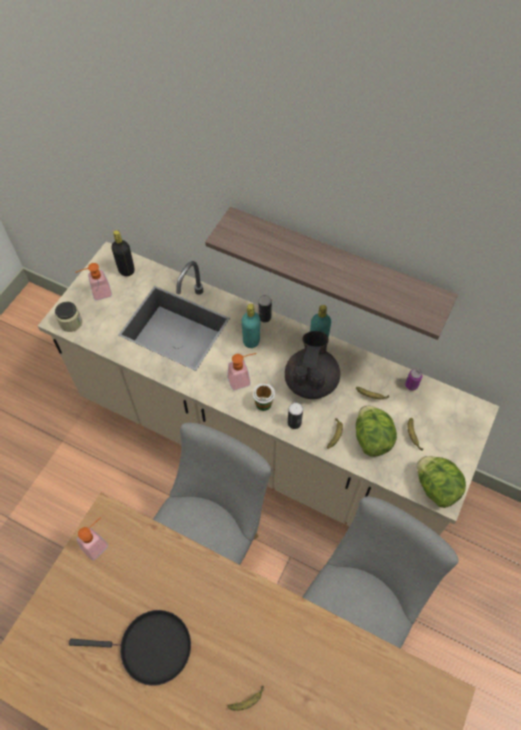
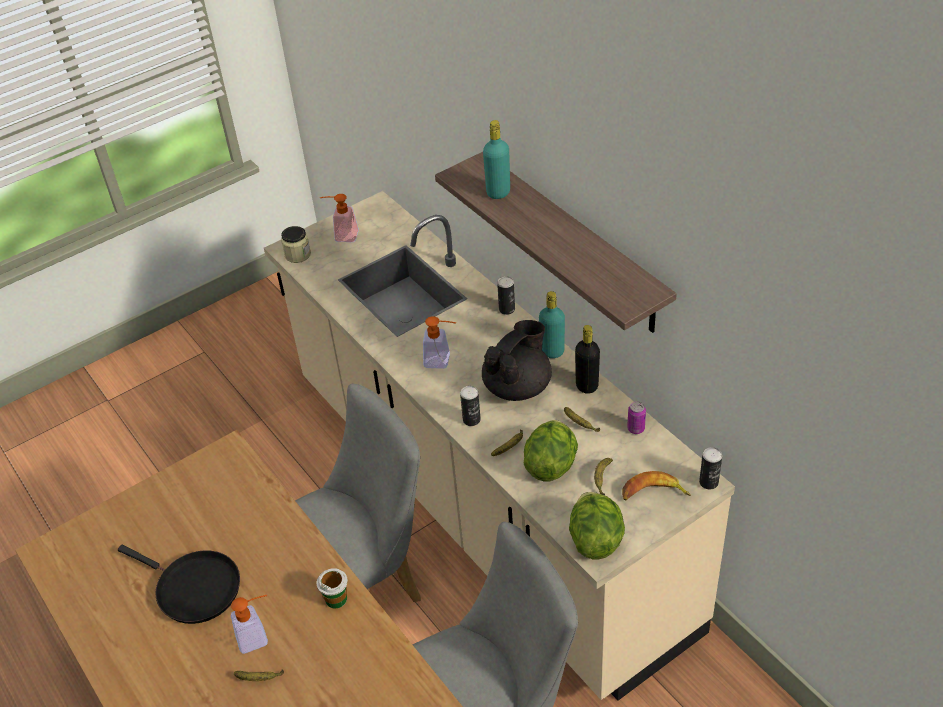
camera: 30 degrees right, 15 degrees down
soap dispenser [77,518,108,560] -> soap dispenser moved to [231,595,268,654]
black bottle [111,230,135,276] -> black bottle moved to [575,325,600,394]
turquoise bottle [242,304,260,348] -> turquoise bottle moved to [483,120,510,199]
cup [252,383,275,411] -> cup moved to [317,568,348,608]
none -> banana [622,471,691,501]
none -> can [699,447,722,490]

